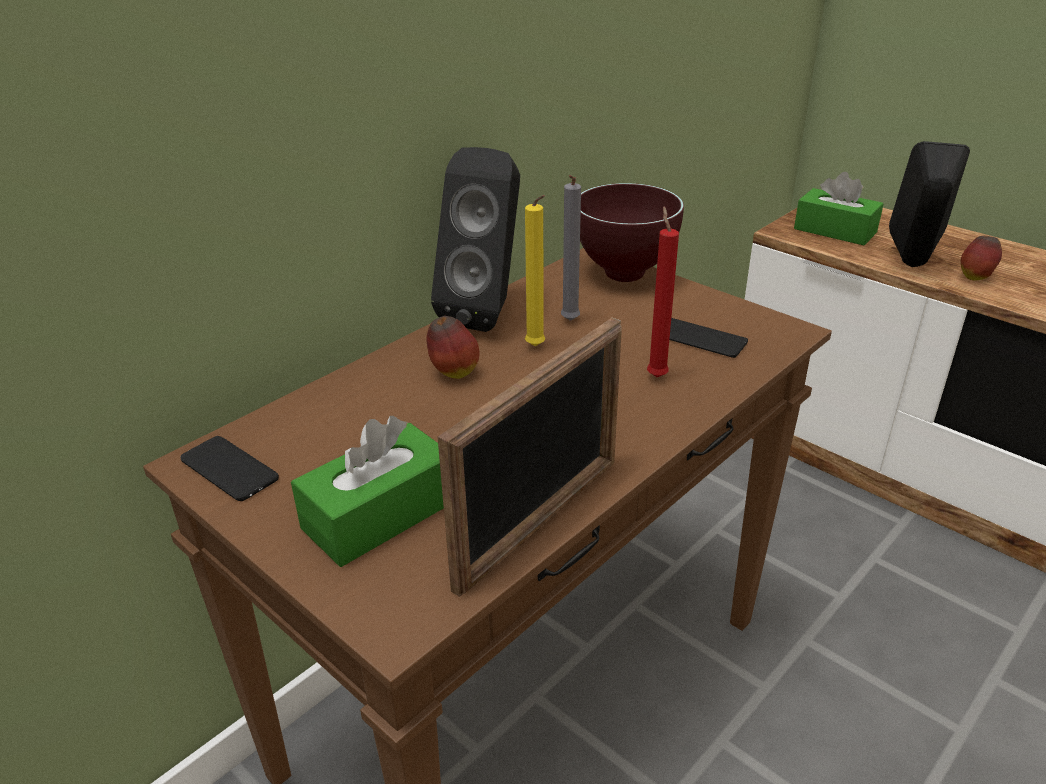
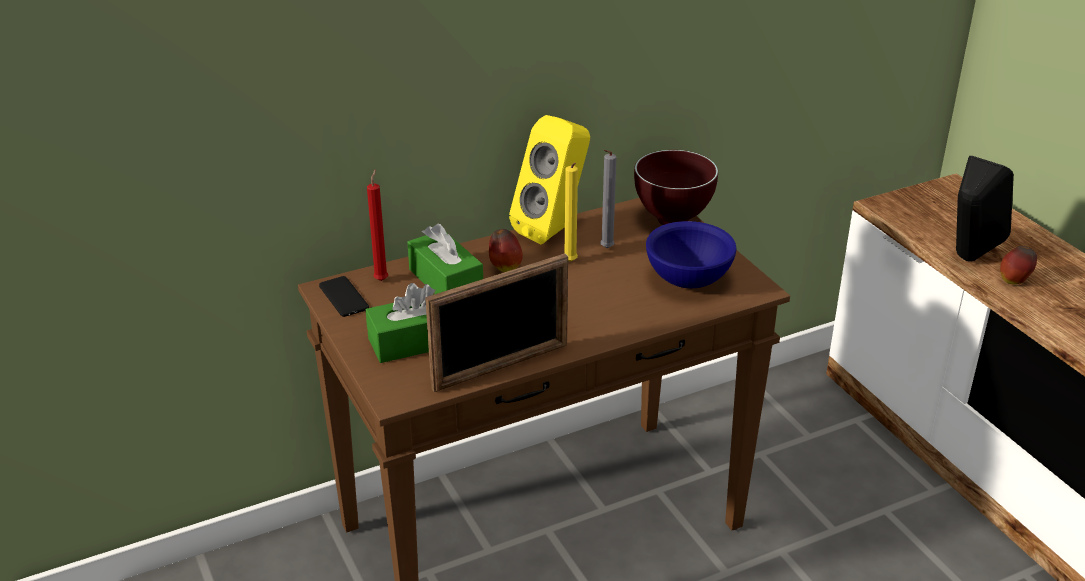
camera: 20 degrees right, 0 degrees up
black speaker [431,147,520,332] -> yellow speaker [509,115,590,244]
red candle [647,207,679,377] -> red candle moved to [367,169,388,281]
phone [669,318,748,358] -> blue bowl [646,221,737,288]
green tissue box [794,172,884,245] -> green tissue box moved to [407,224,483,294]

